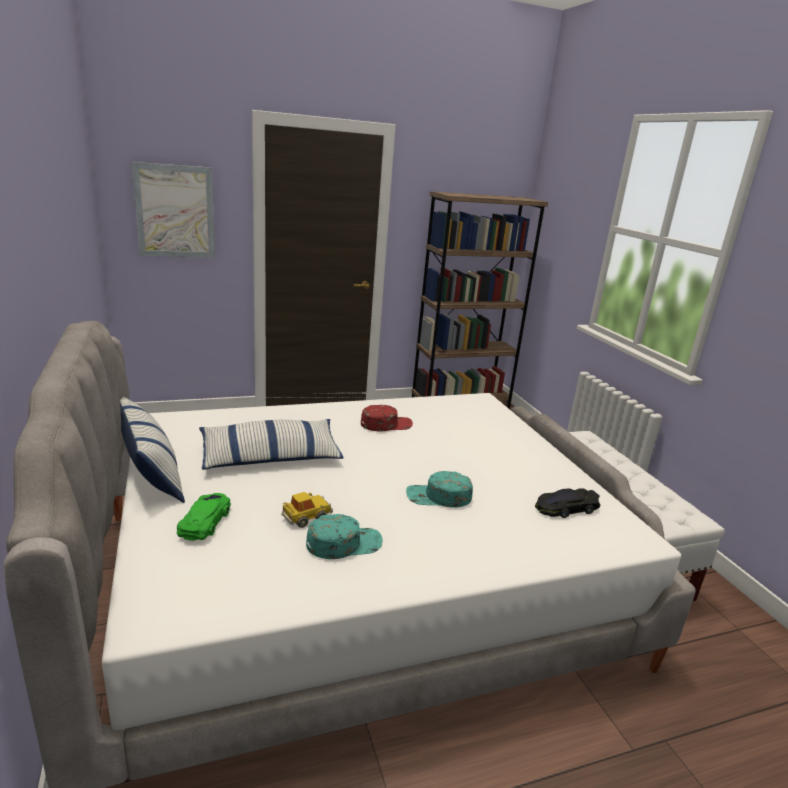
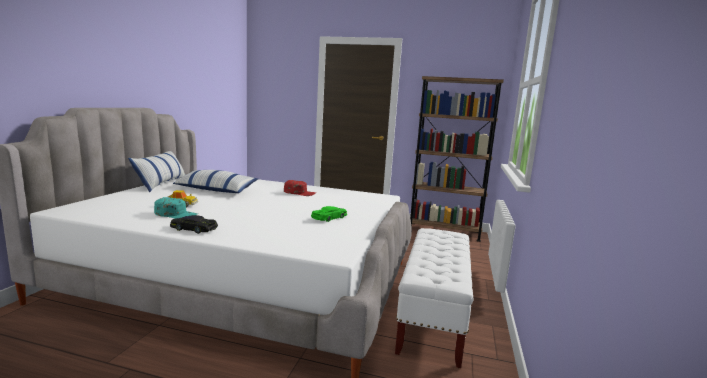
camera: 35 degrees right, 10 degrees down
picture [132,162,215,258] -> none
green toy car [177,493,231,541] -> green toy car moved to [311,206,347,222]
turquoise cap [406,471,473,507] -> none
black toy car [535,488,600,518] -> black toy car moved to [170,215,218,234]

